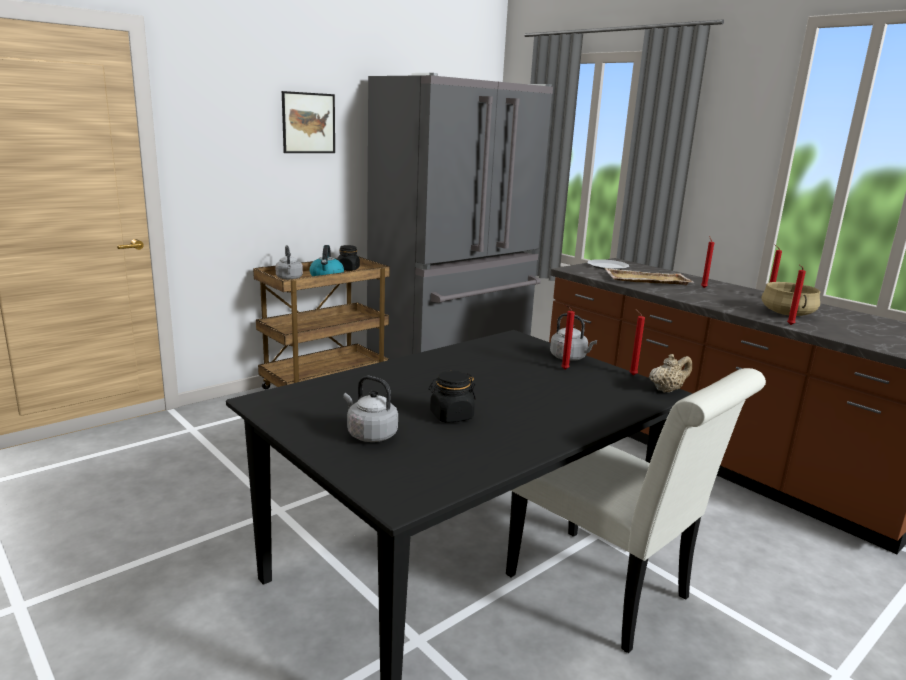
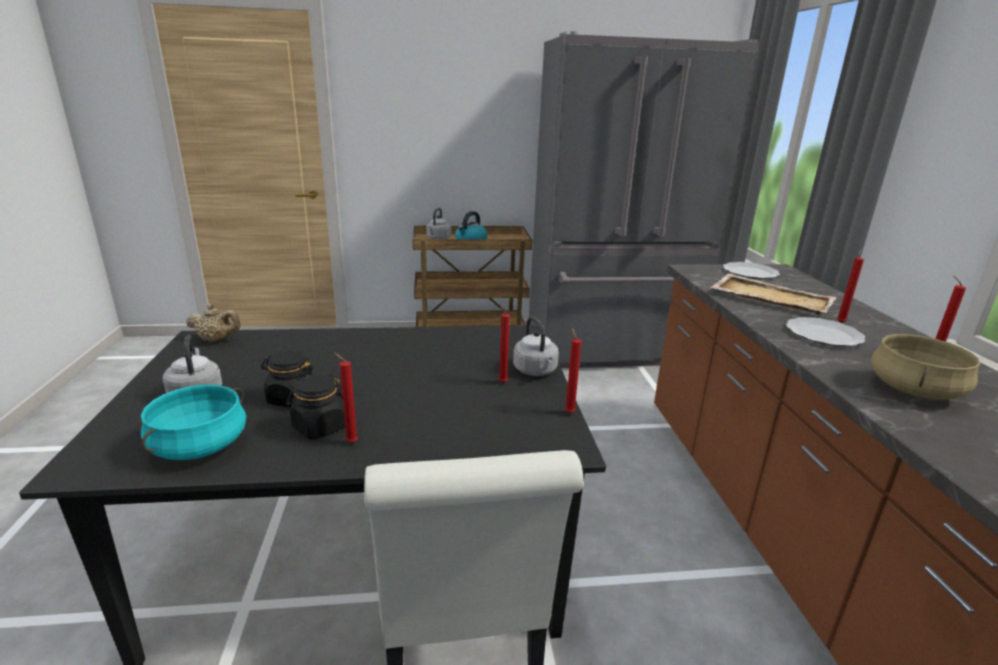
camera: 35 degrees right, 5 degrees up
picture [282,91,335,153] -> none
black jar [337,245,360,271] -> black jar moved to [286,374,345,439]
beige teapot [649,354,692,393] -> beige teapot moved to [186,304,241,342]
red candle [787,265,806,325] -> red candle moved to [334,352,358,443]
none -> turquoise cooking pot [141,385,246,460]
none -> plate [786,317,865,346]

